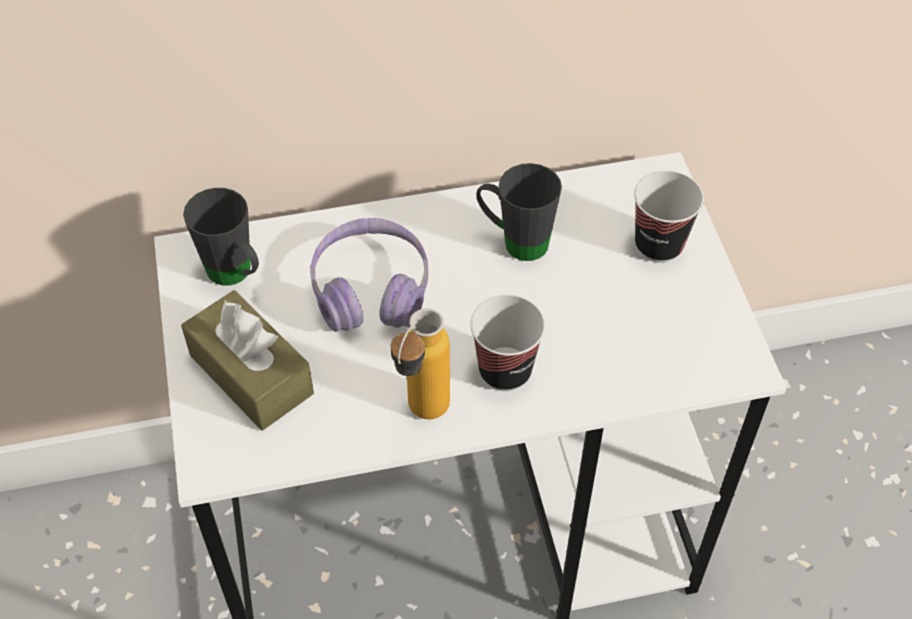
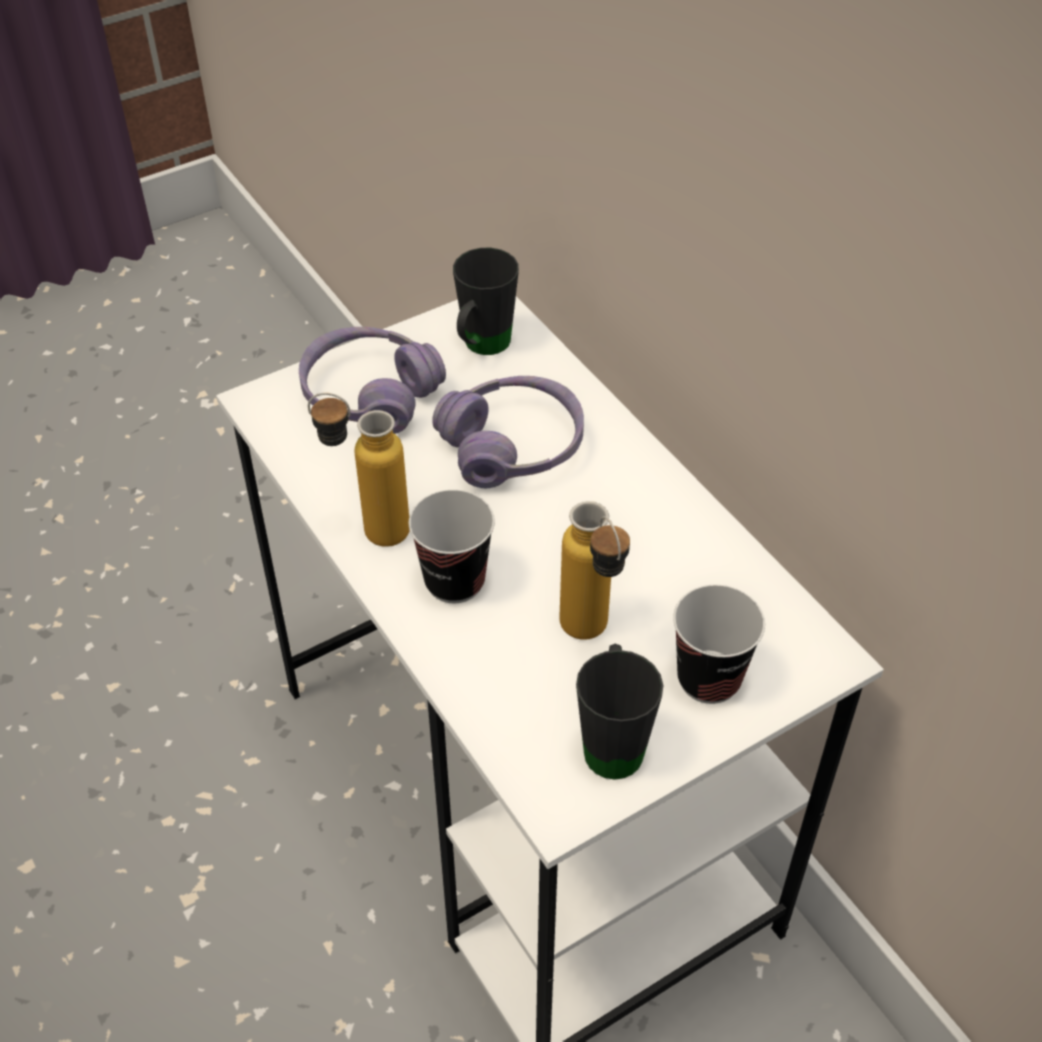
camera: 70 degrees right, 5 degrees down
brown tissue box [181,290,314,430] -> purple headphones [299,327,446,434]
black mug [476,163,562,261] -> black mug moved to [576,644,663,780]
none -> bottle [560,501,630,640]

